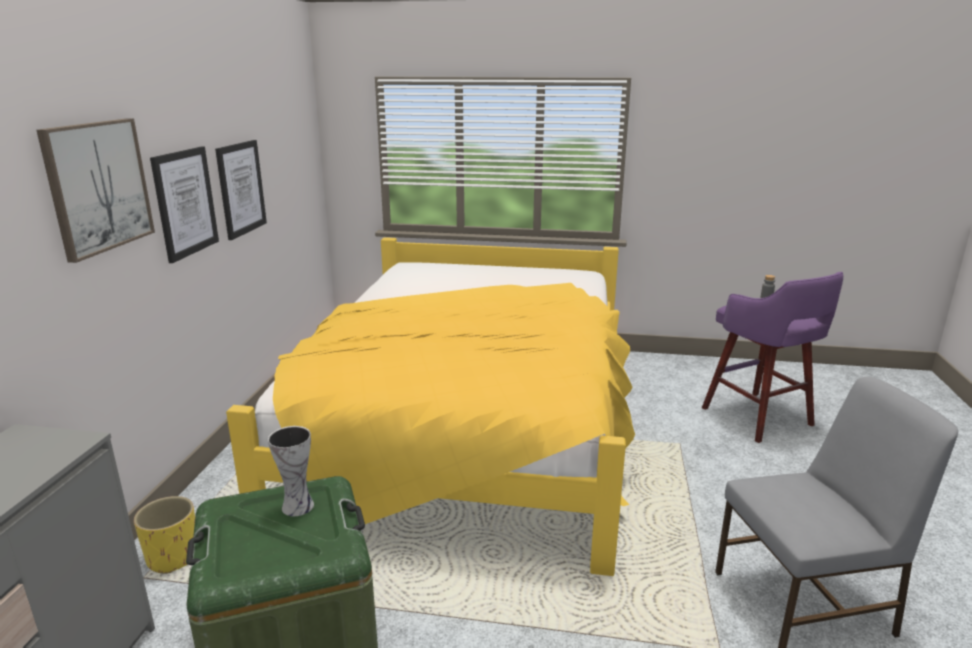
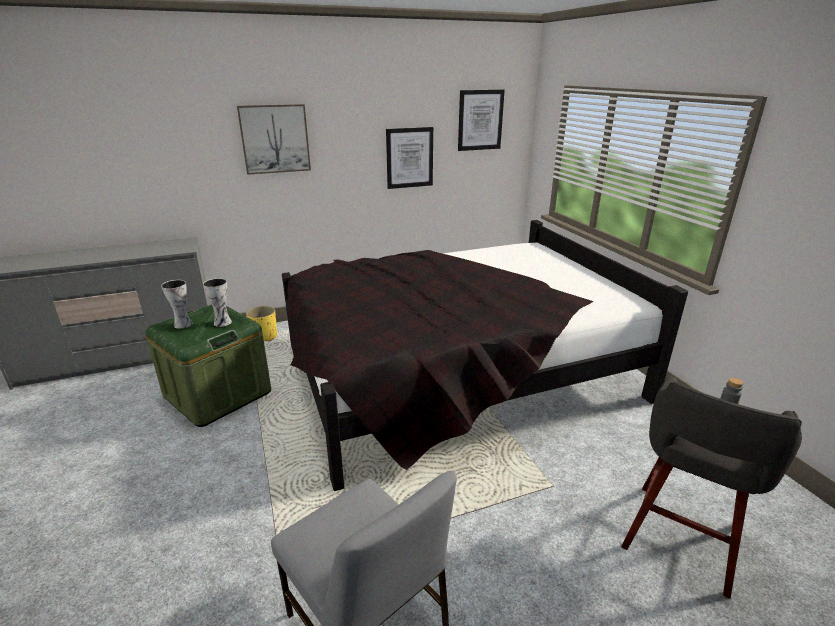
camera: 60 degrees right, 5 degrees up
picture [150,146,219,263] -> picture moved to [458,90,505,151]
yellow bed [226,237,635,576] -> black bed [282,220,688,491]
purple stool [702,272,843,443] -> grey stool [621,375,802,599]
none -> vase [161,280,192,329]

